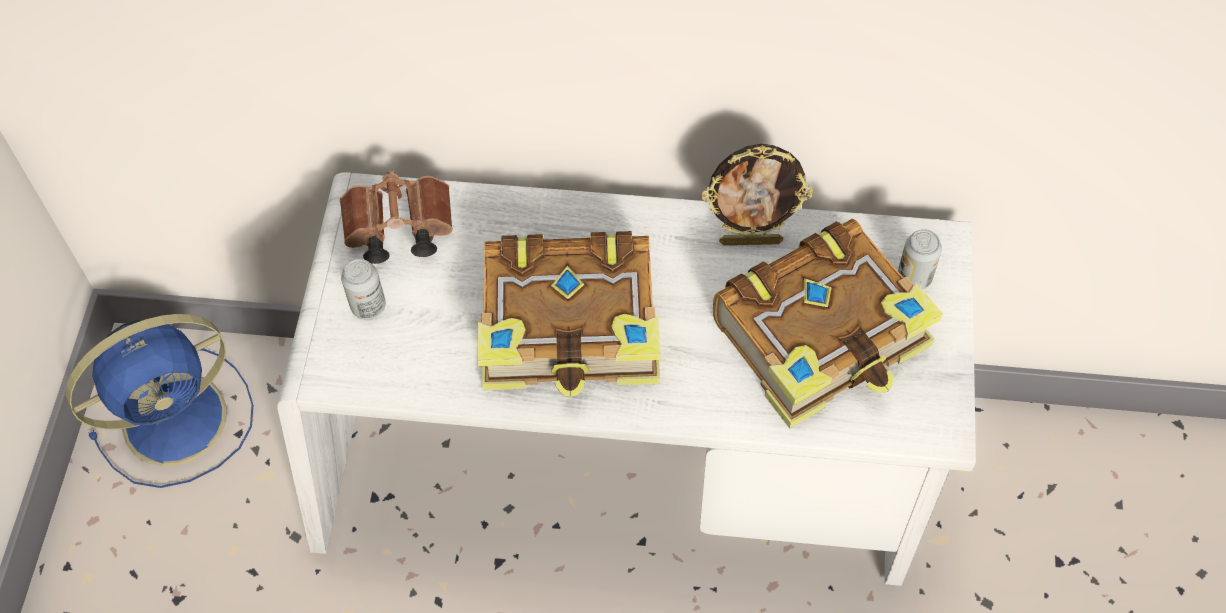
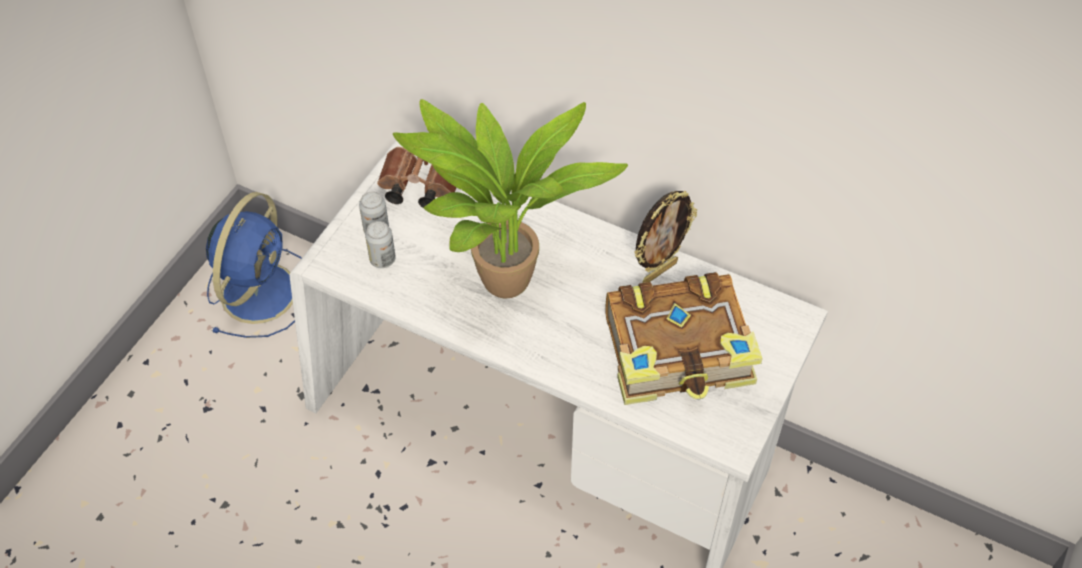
camera: 20 degrees right, 5 degrees down
blue fan [66,314,253,488] -> blue fan turned 60 degrees counterclockwise [206,192,302,338]
book [477,231,660,397] -> potted plant [393,99,628,299]
picture frame [701,144,813,245] -> picture frame turned 60 degrees counterclockwise [634,191,697,283]
can [898,229,942,290] -> can moved to [365,221,396,268]

